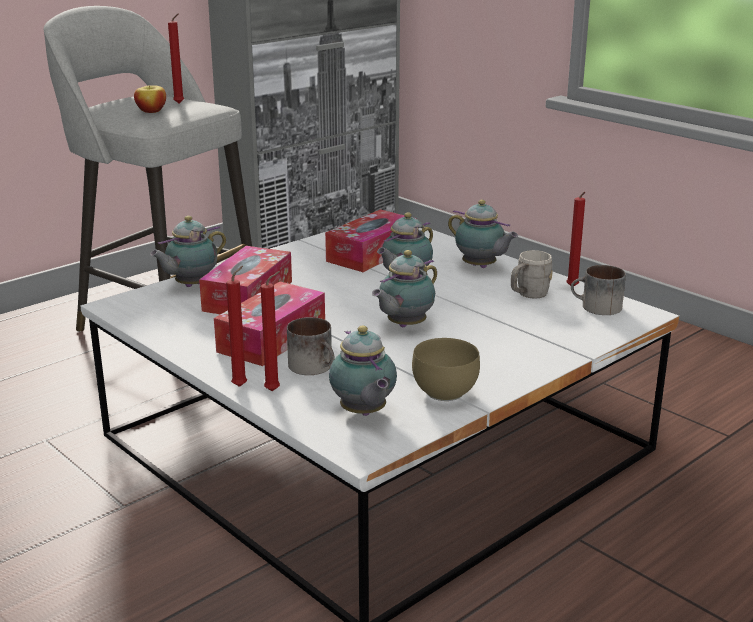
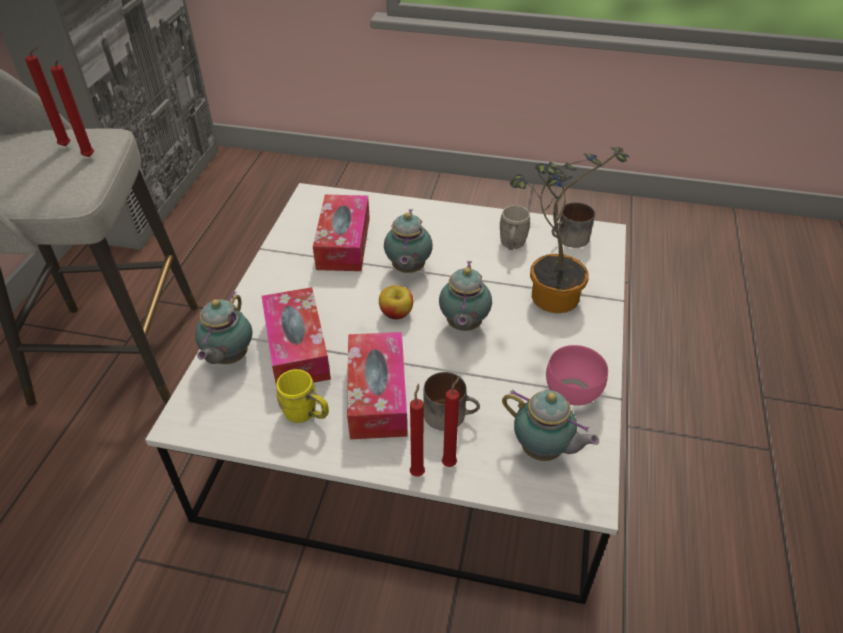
camera: 35 degrees left, 20 degrees up
apple [134,85,166,113] -> apple moved to [379,285,413,320]
brown bowl [412,338,480,401] -> pink bowl [546,345,608,406]
teapot [448,200,518,268] -> none
red candle [566,192,585,286] -> red candle moved to [50,60,94,157]
none -> yellow mug [276,369,329,423]
none -> potted plant [510,147,629,313]

